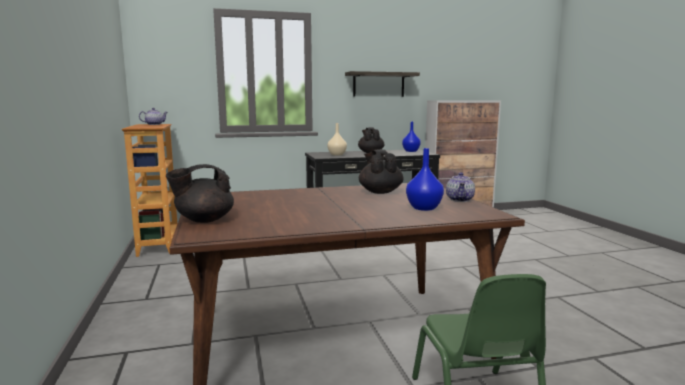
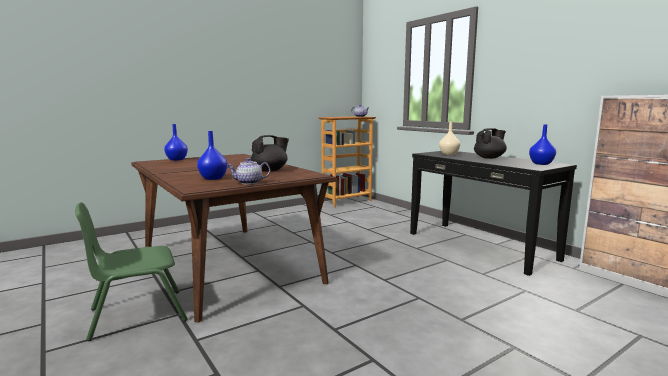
camera: 70 degrees right, 0 degrees up
black teapot [166,164,234,223] -> blue vase [164,124,188,161]
shelf [345,71,420,97] -> none

